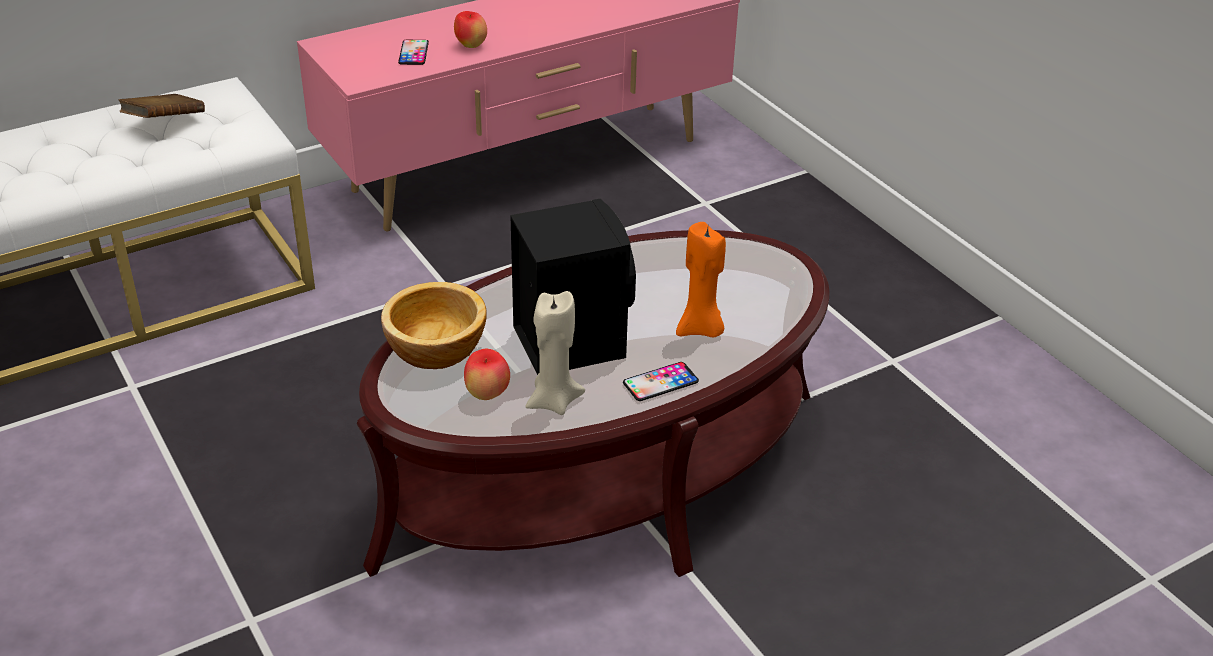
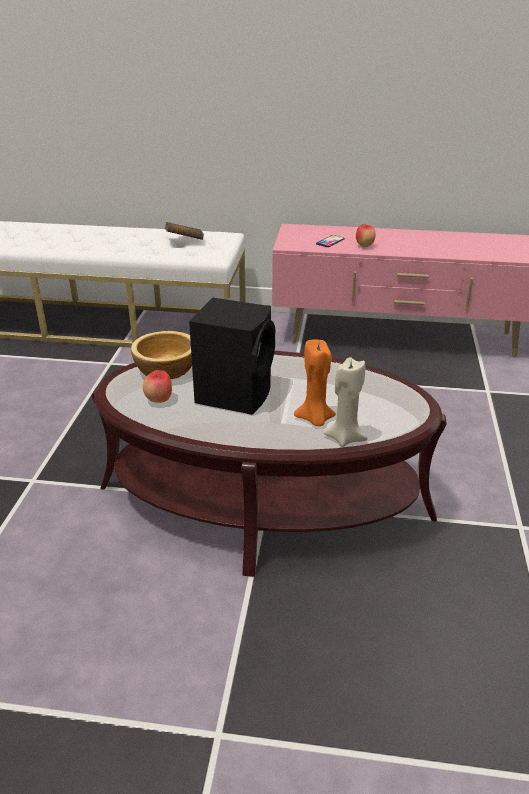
camera: 40 degrees right, 5 degrees down
beige candle [525,291,585,415] -> beige candle moved to [324,357,368,447]
phone [623,362,699,401] -> none

